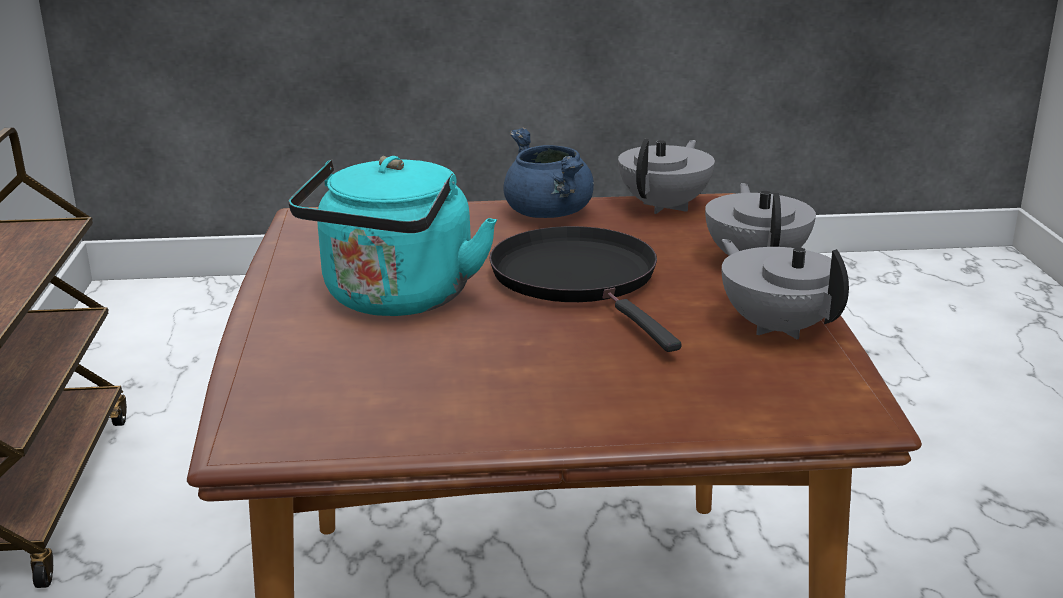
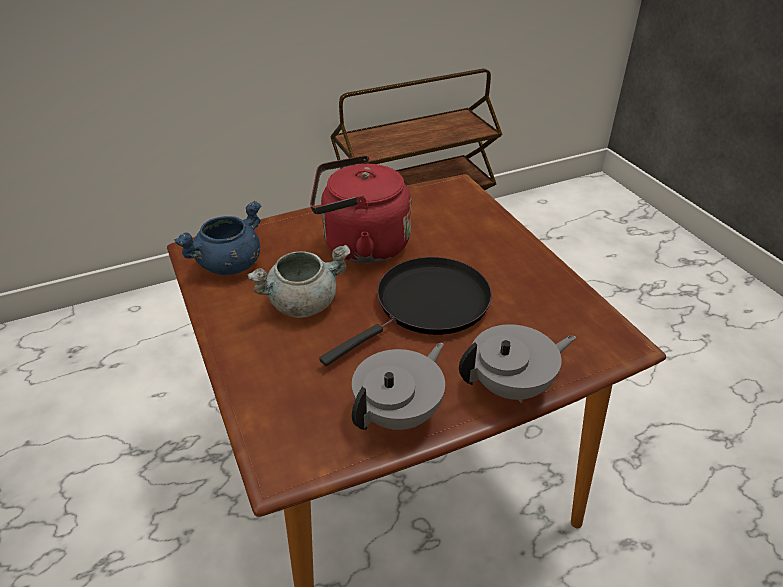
camera: 70 degrees right, 15 degrees up
turquoise kettle [289,156,497,316] -> red kettle [310,155,412,263]
blue cooking pot [503,127,594,218] -> blue cooking pot moved to [174,201,261,275]
grey teapot [618,139,715,214] -> none
none -> grey cooking pot [248,244,351,318]

